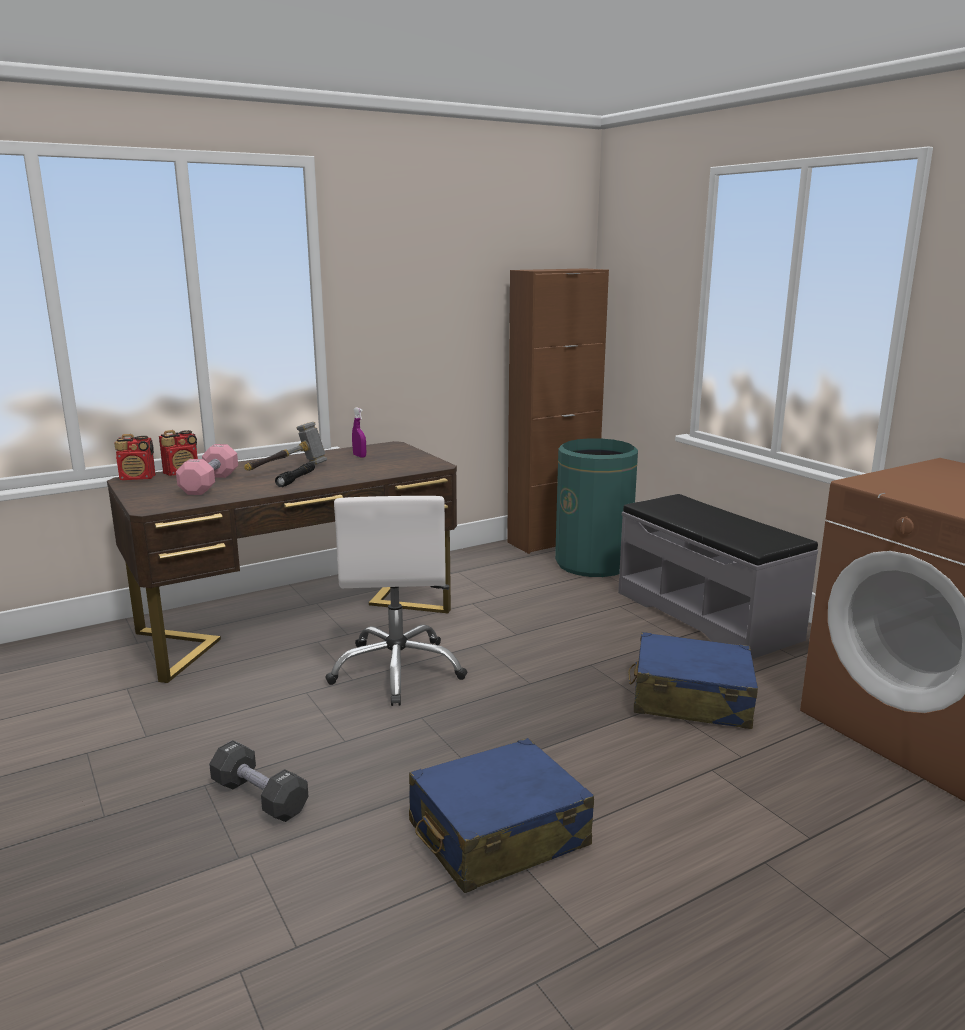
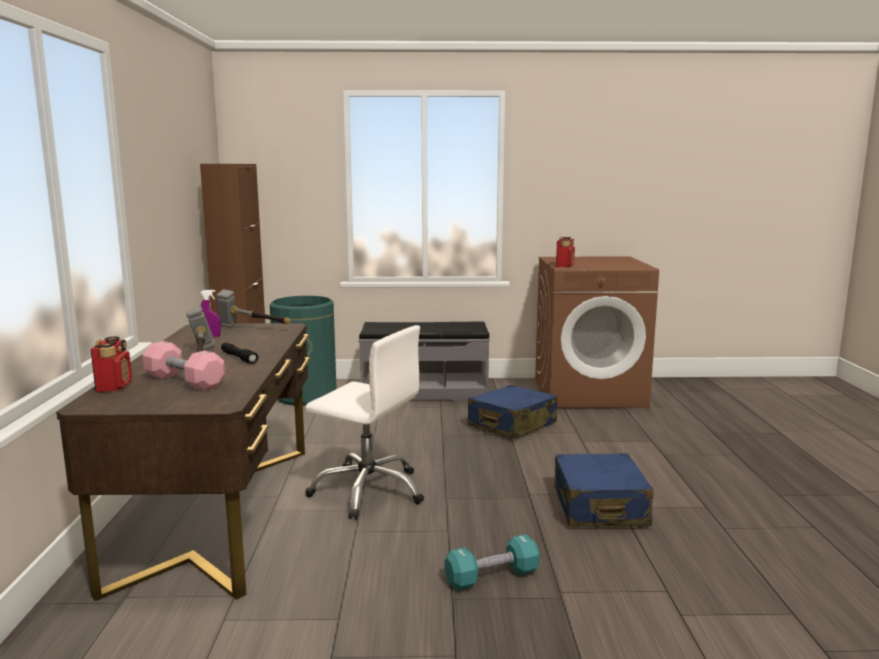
camera: 60 degrees left, 5 degrees down
radio [114,434,156,480] -> radio moved to [556,236,575,267]
black dumbbell [209,740,308,822] -> turquoise dumbbell [444,534,540,590]
none -> hammer [217,289,291,328]

